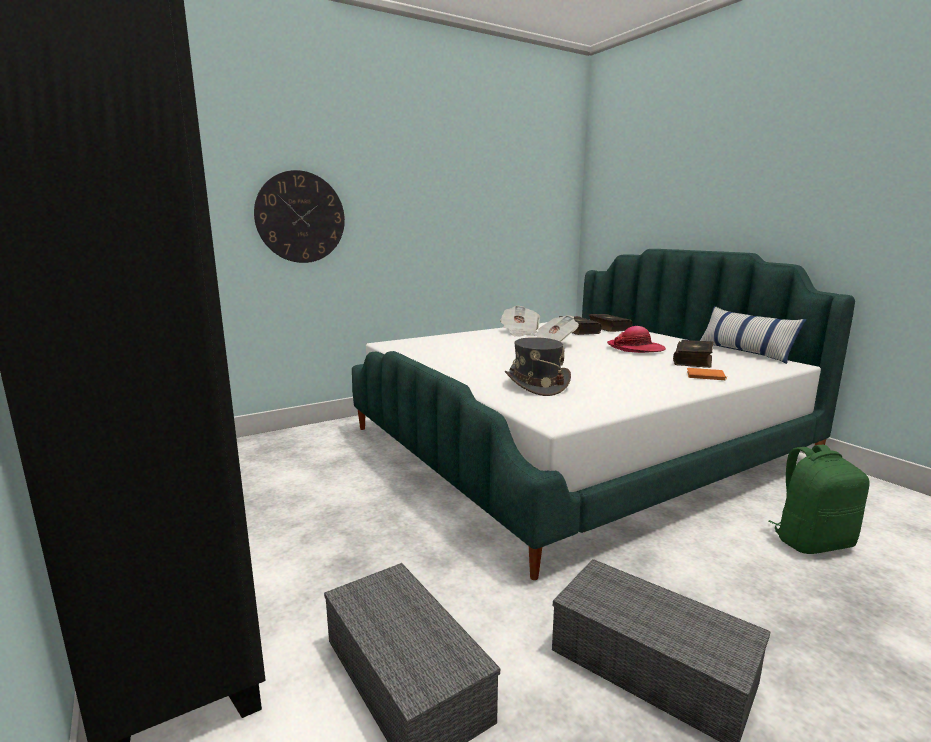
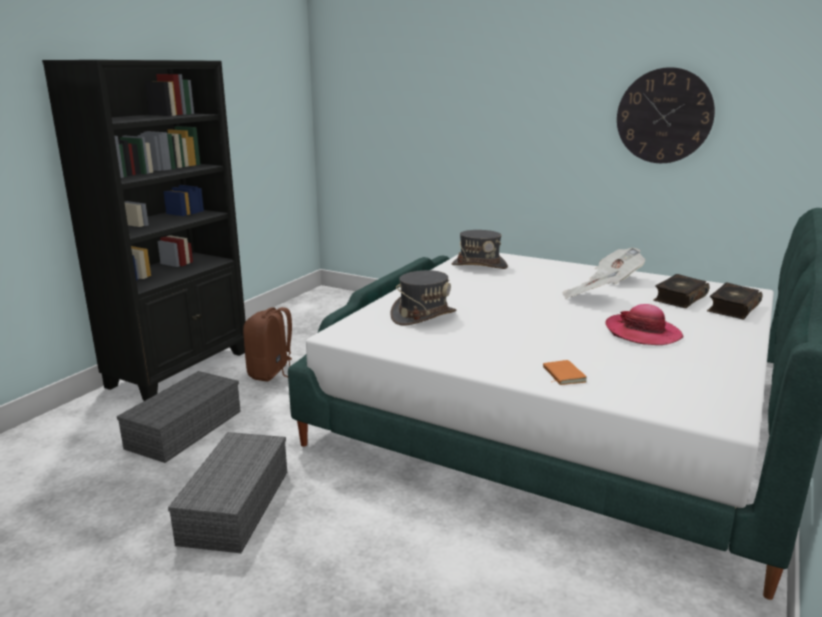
camera: 60 degrees right, 5 degrees up
wall clock [254,170,345,263] -> wall clock moved to [617,67,715,163]
book [673,340,713,368] -> none
pillow [699,306,806,364] -> none
green backpack [768,445,870,554] -> none
none -> brown backpack [243,307,292,381]
none -> grey hat [452,230,508,269]

